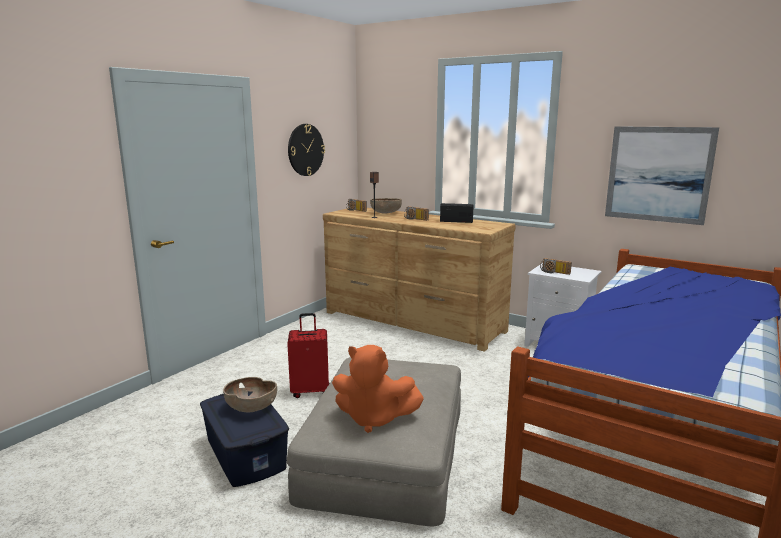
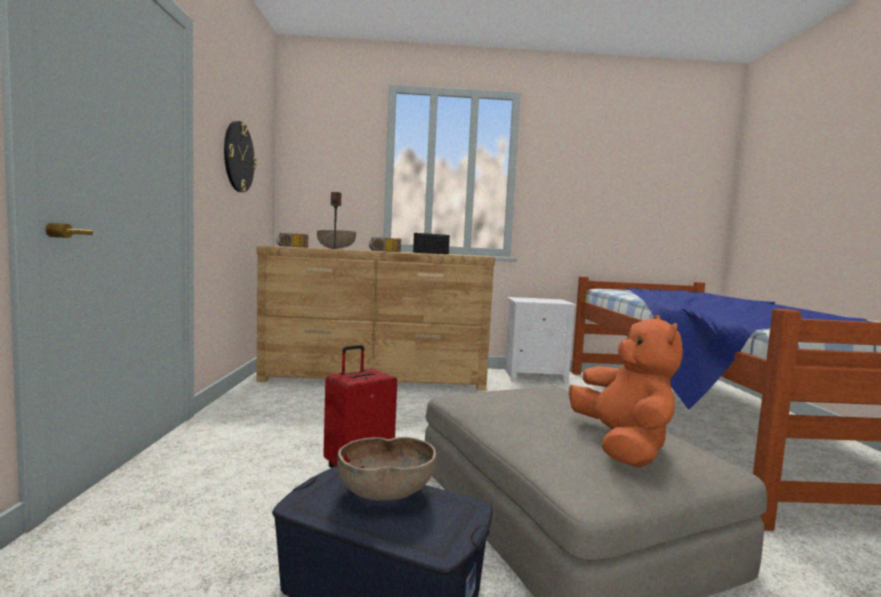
camera: 35 degrees left, 10 degrees down
orange plush toy [332,345,424,433] -> orange plush toy turned 75 degrees counterclockwise [569,315,683,467]
radio [540,258,572,275] -> none
picture [605,126,719,225] -> none

